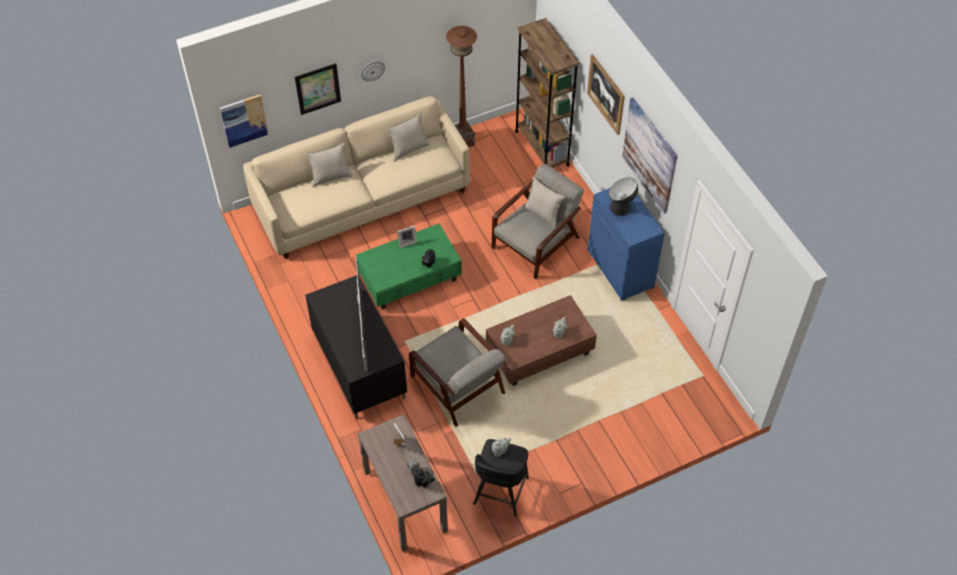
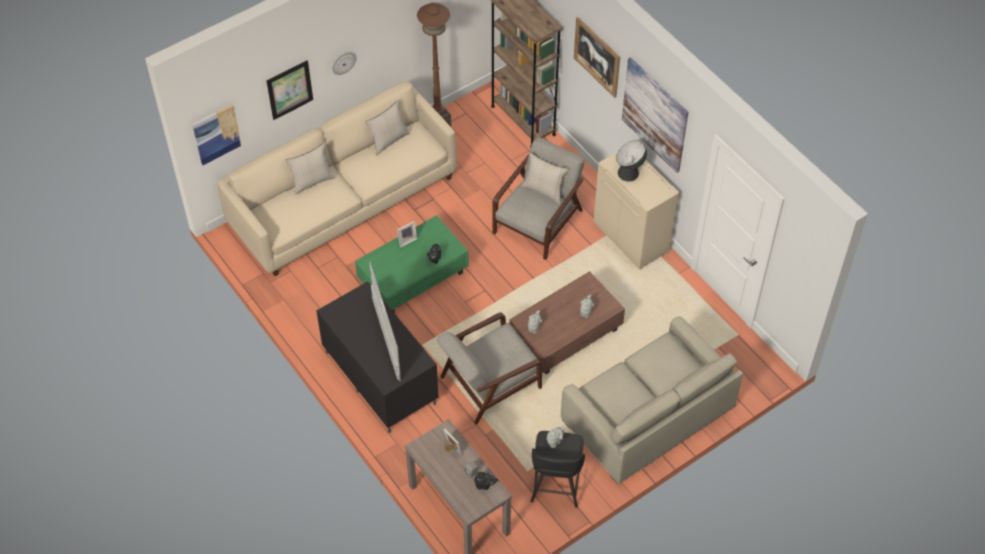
camera: 10 degrees left, 0 degrees up
grey armchair [409,318,506,427] -> grey armchair turned 105 degrees clockwise [437,312,542,425]
blue cabinet [588,188,665,301] -> beige cabinet [593,152,679,270]
none -> beige sofa [561,316,743,484]

